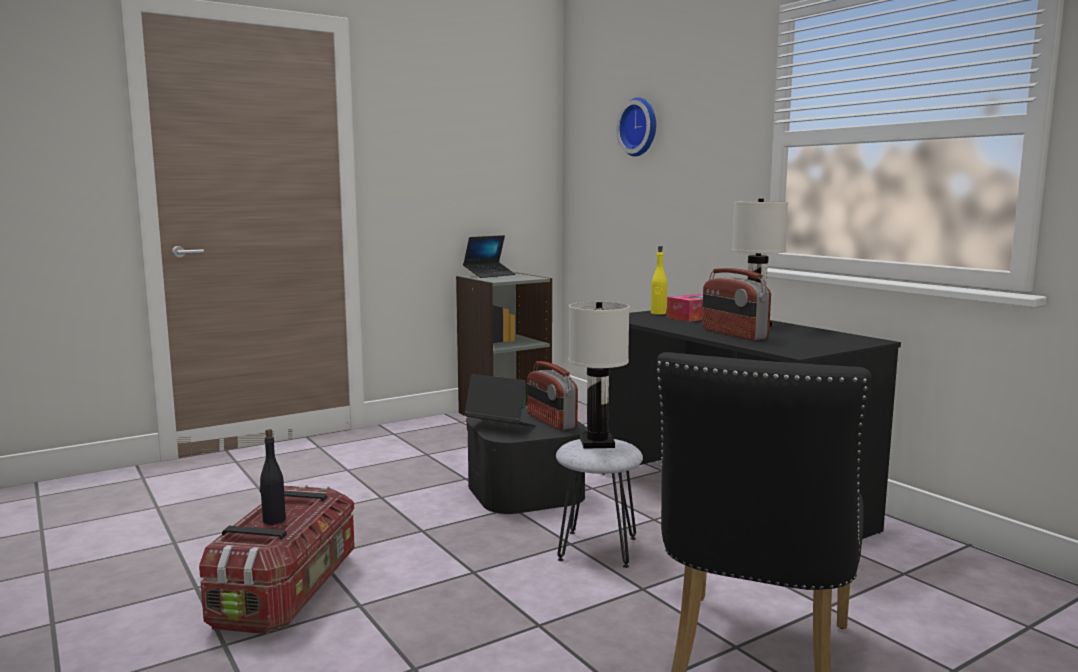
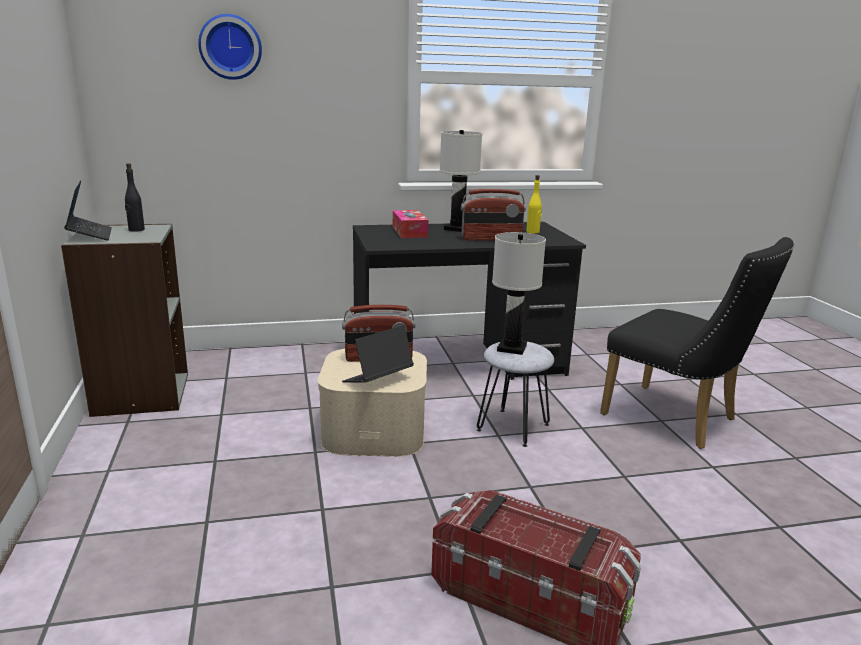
camera: 70 degrees left, 10 degrees up
black bottle [260,429,286,525] -> black bottle moved to [125,163,145,232]
black storage box [466,409,587,514] -> beige storage box [318,349,427,457]
yellow bottle [651,246,667,315] -> yellow bottle moved to [526,175,542,234]

